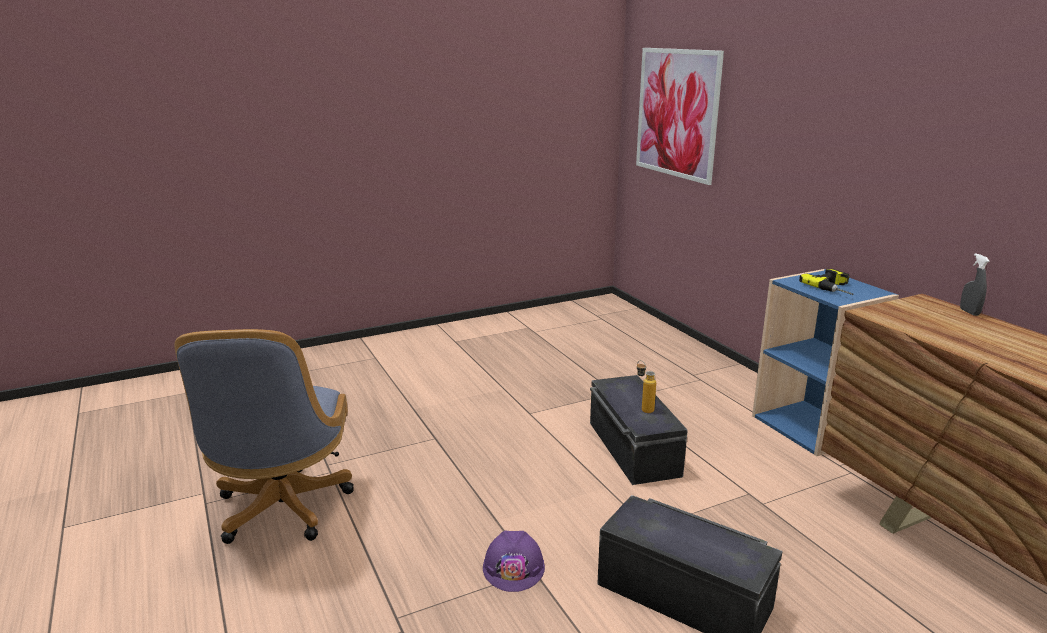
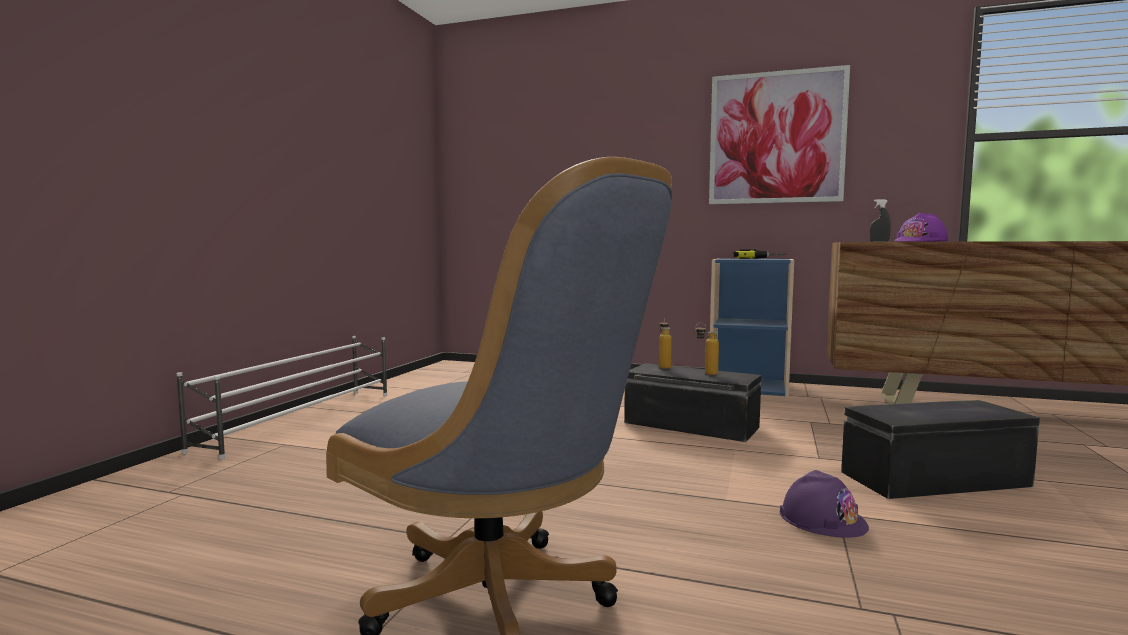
camera: 45 degrees left, 15 degrees down
picture [636,48,724,185] -> picture moved to [709,65,850,204]
none -> white shoe rack [176,336,387,459]
none -> bottle [659,318,672,369]
none -> purple hard hat [894,213,949,242]

